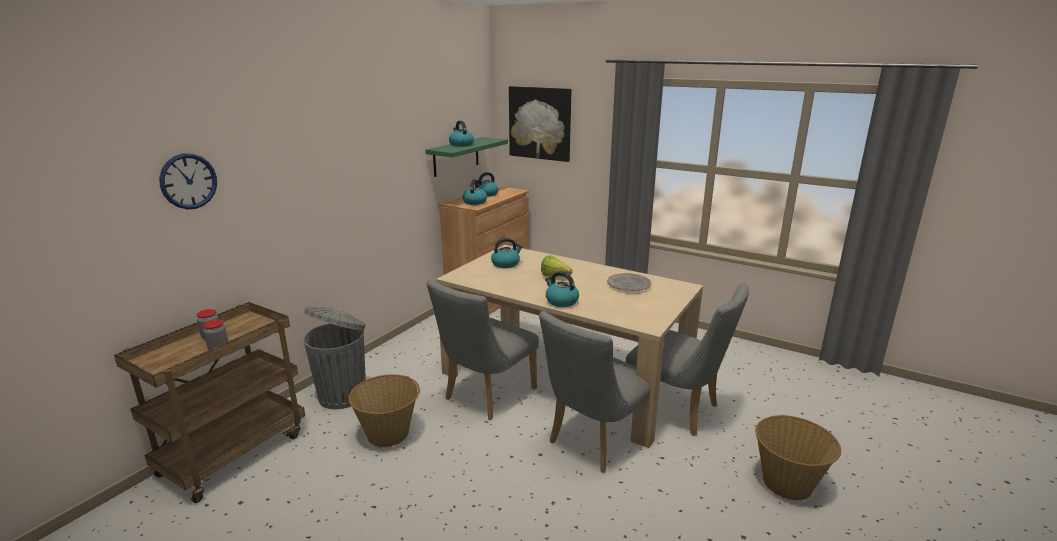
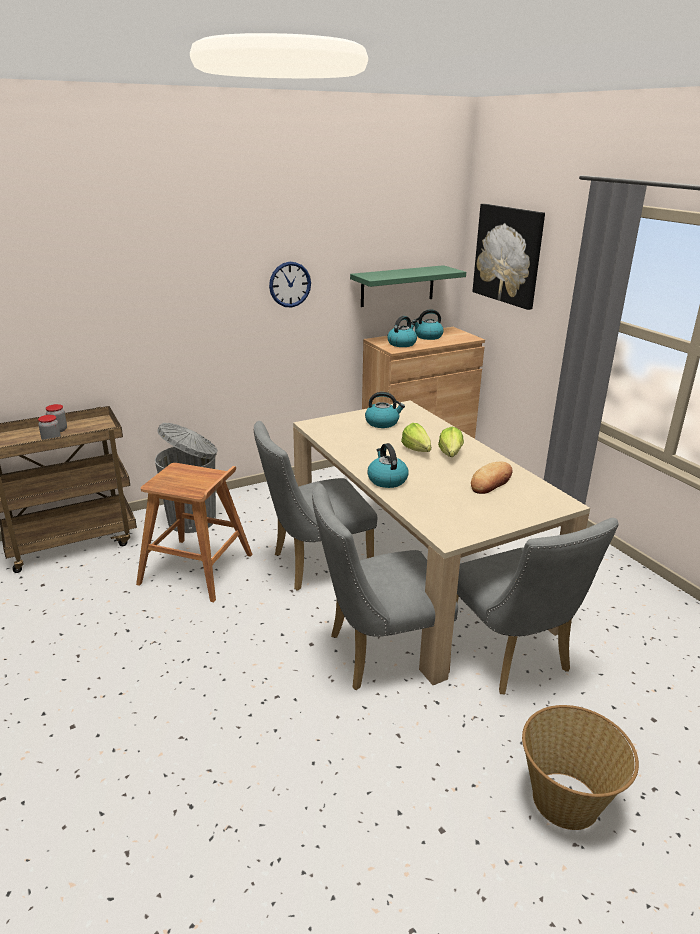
camera: 30 degrees right, 5 degrees up
wall clock [159,153,217,209] -> wall clock moved to [269,262,311,307]
basket [349,374,420,447] -> brown stool [136,463,253,602]
kettle [449,121,474,147] -> none
grey plate [607,273,651,291] -> bread [471,462,512,494]
none -> lettuce [438,427,464,457]

